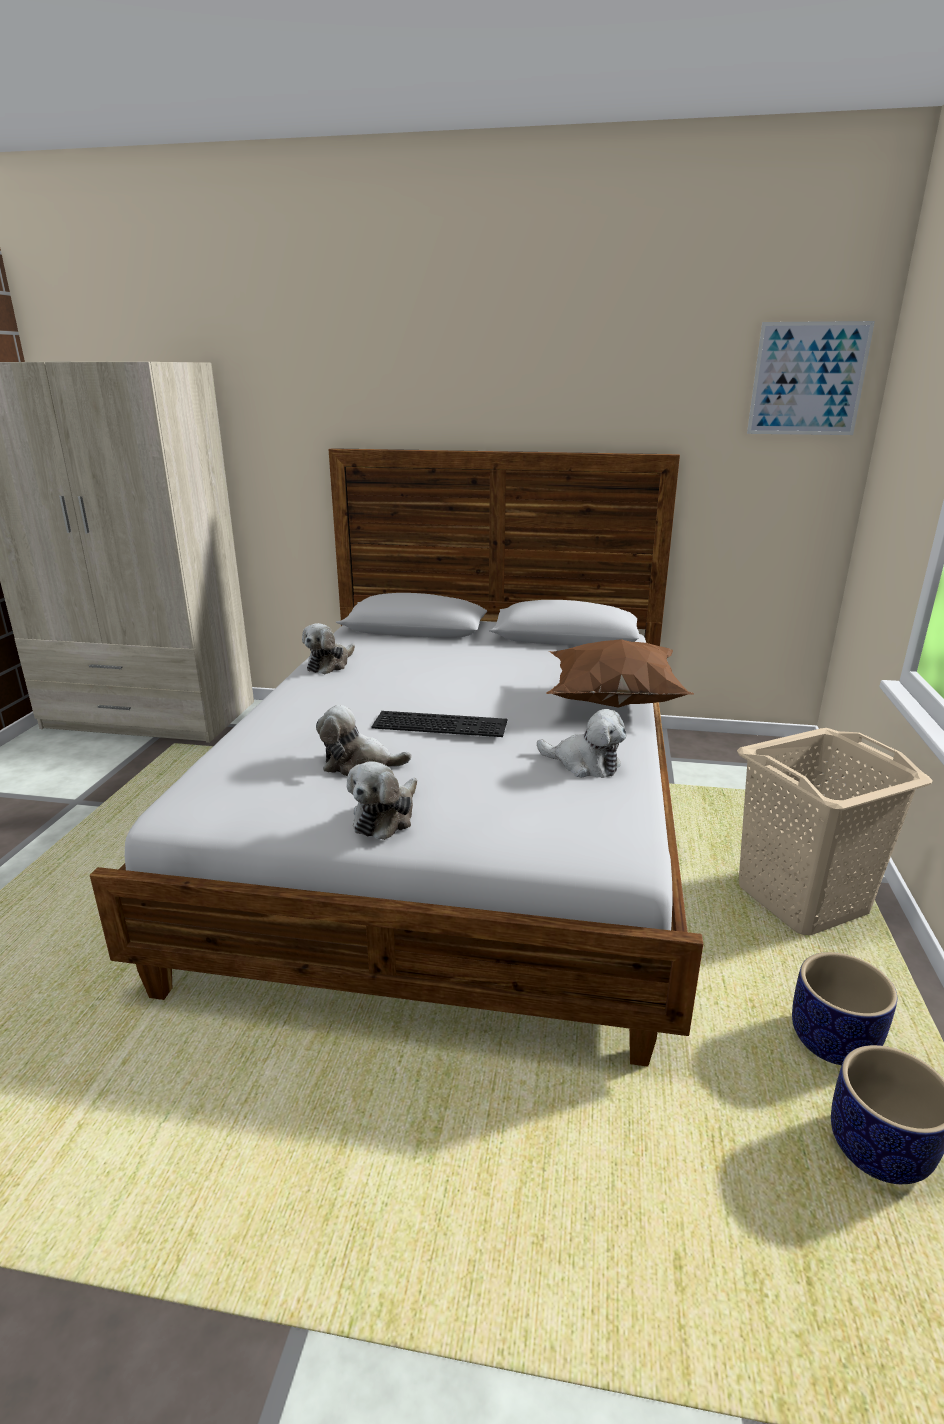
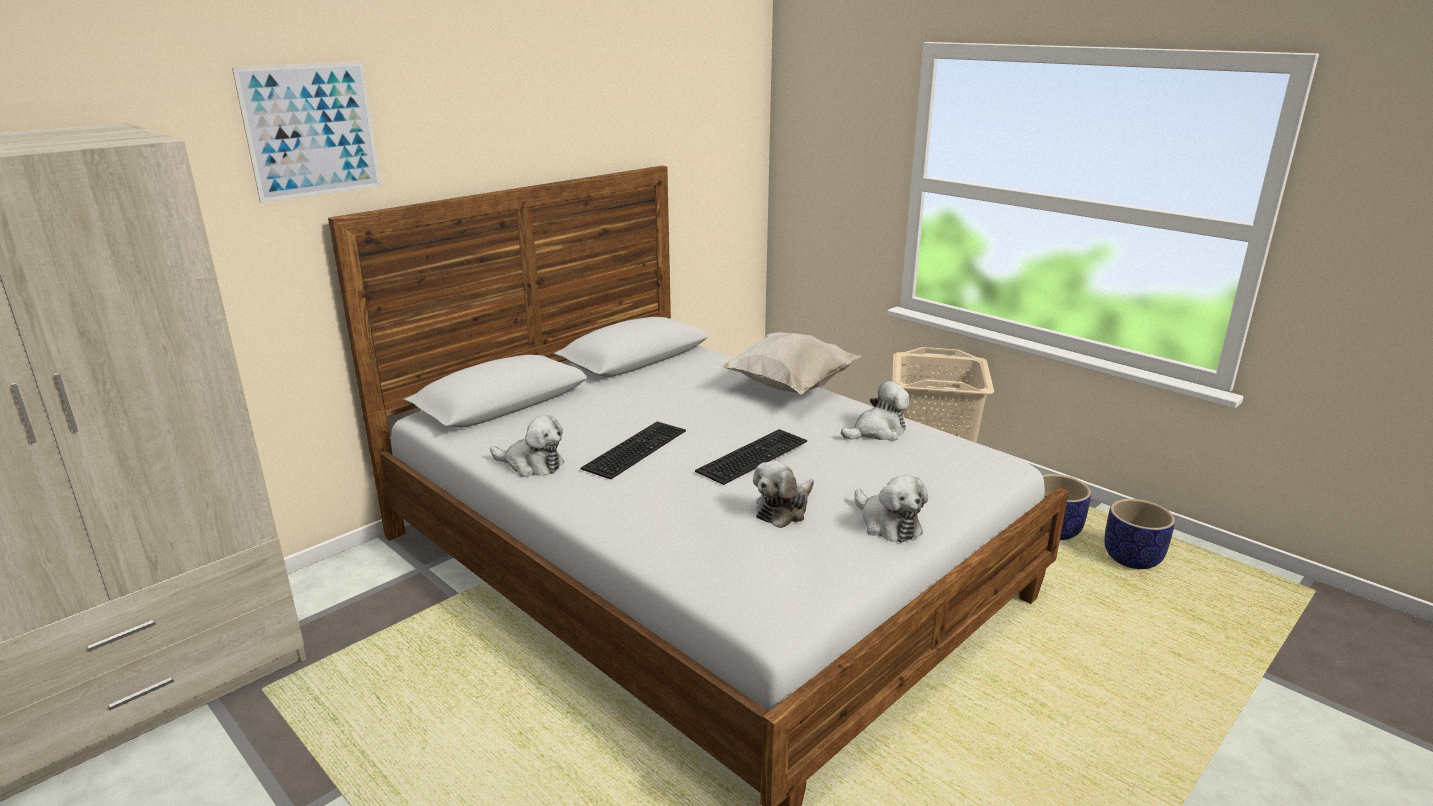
camera: 55 degrees left, 0 degrees up
plush toy [302,623,355,674] -> plush toy turned 45 degrees counterclockwise [490,415,564,477]
brown pillow [546,639,694,708] -> white pillow [717,332,862,394]
picture [747,321,875,435] -> picture moved to [232,62,381,203]
none -> keyboard [581,421,686,479]

